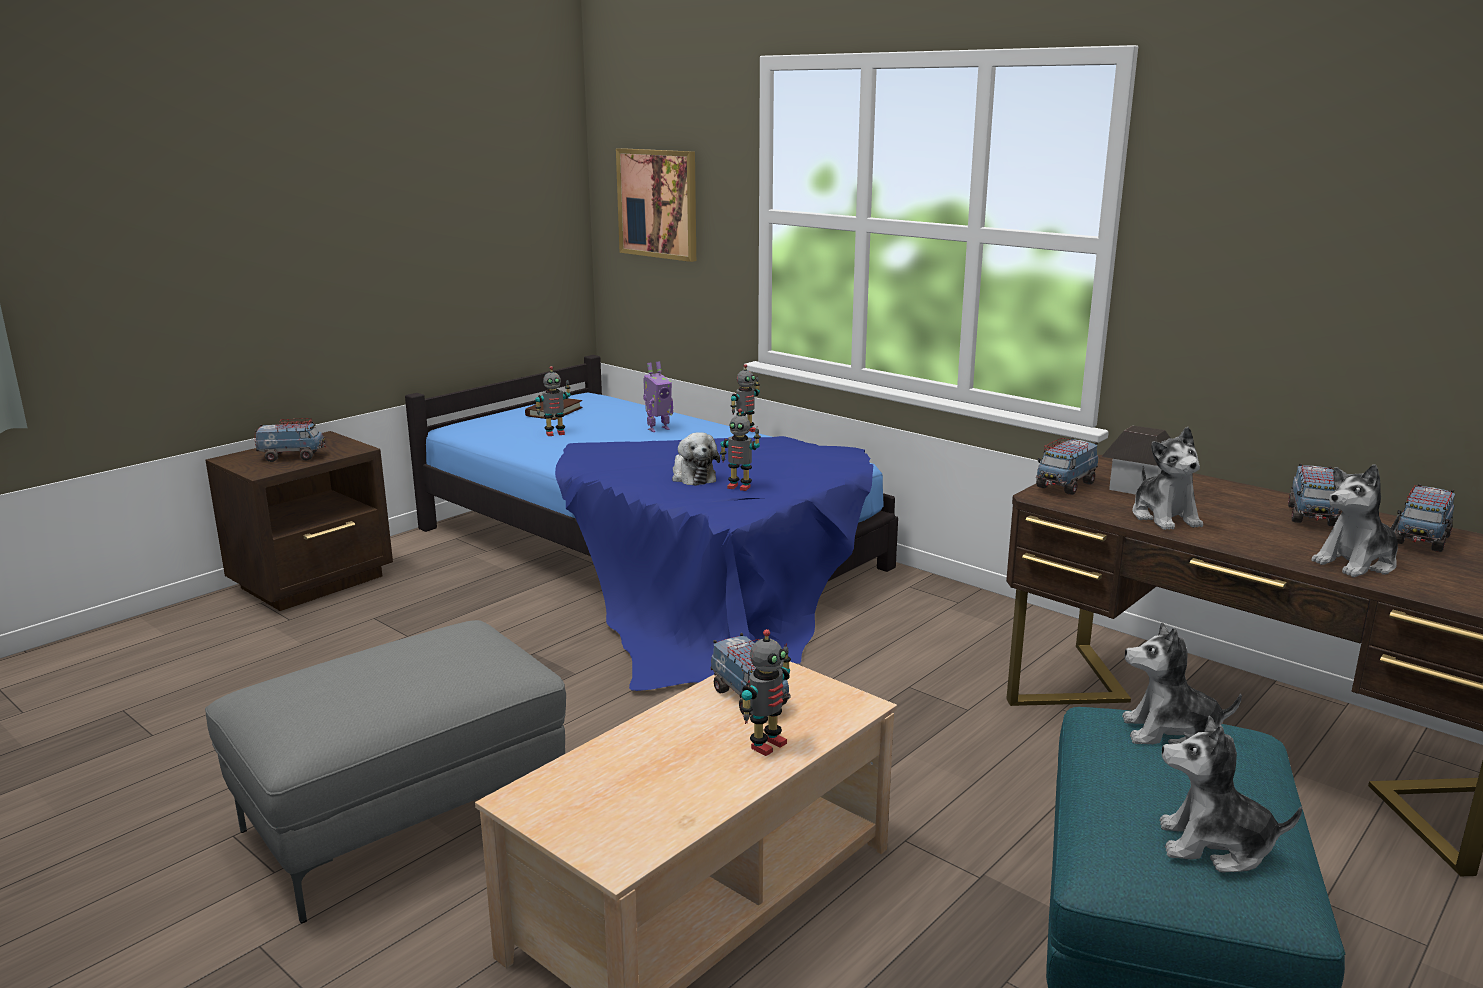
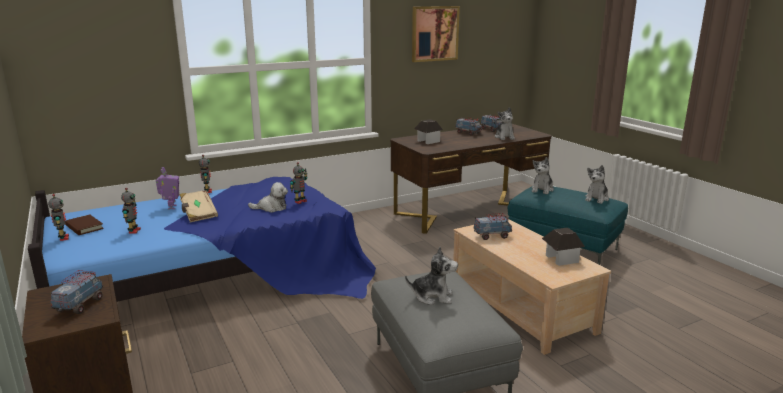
camera: 70 degrees left, 0 degrees up
picture [616,148,696,262] -> picture moved to [412,6,460,62]
toy robot [740,629,791,756] -> toy robot moved to [48,194,69,241]
toy truck [1036,437,1098,495] -> none
plush toy [1132,427,1203,530] -> plush toy moved to [405,247,458,305]
none -> beige book [179,190,218,222]
none -> toy house [542,227,585,266]

